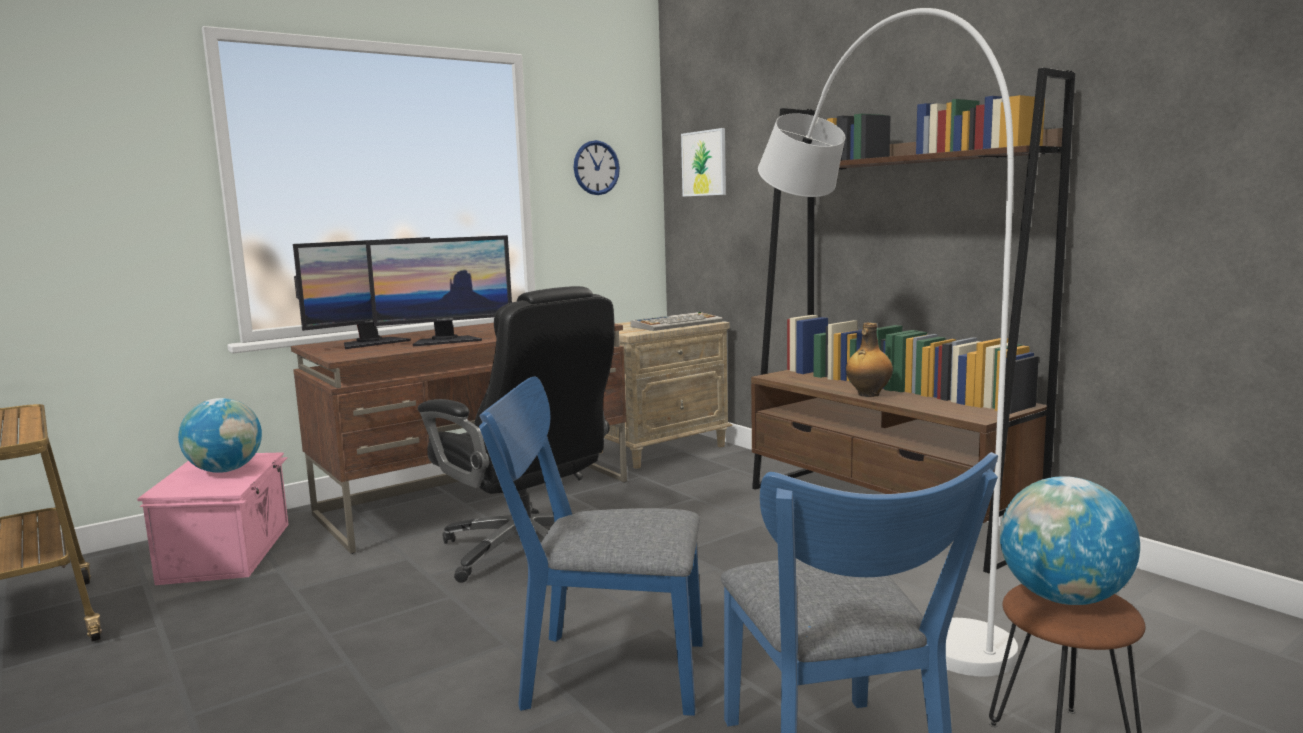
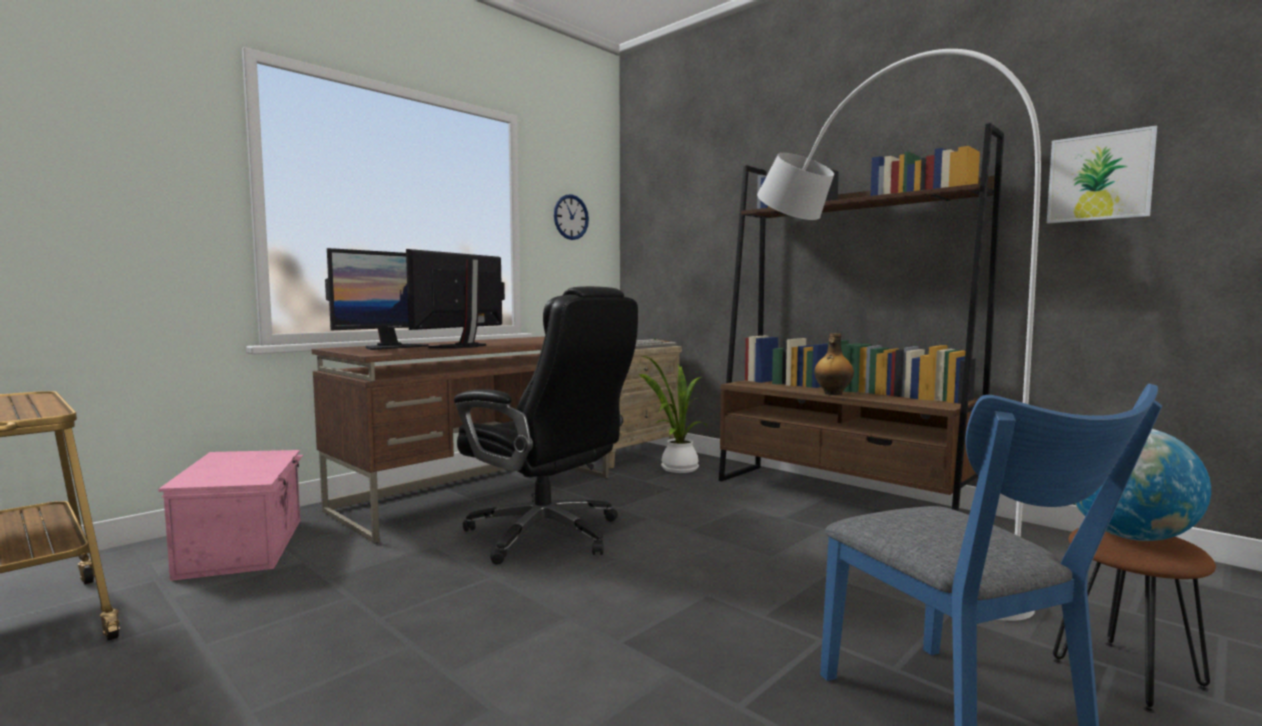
camera: 10 degrees left, 5 degrees down
globe [178,398,262,473] -> none
monitor [366,235,512,346] -> monitor turned 150 degrees clockwise [406,249,505,349]
blue chair [479,377,703,716] -> none
picture [681,128,726,197] -> picture moved to [1047,125,1157,223]
none -> potted plant [639,356,708,473]

